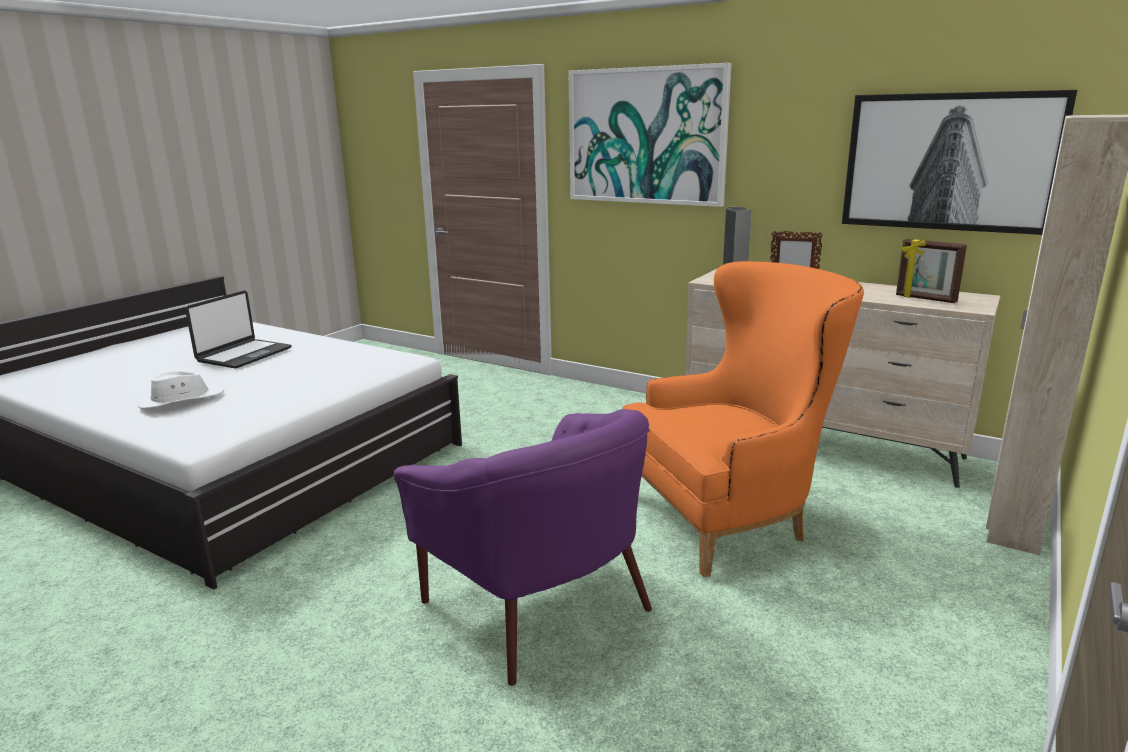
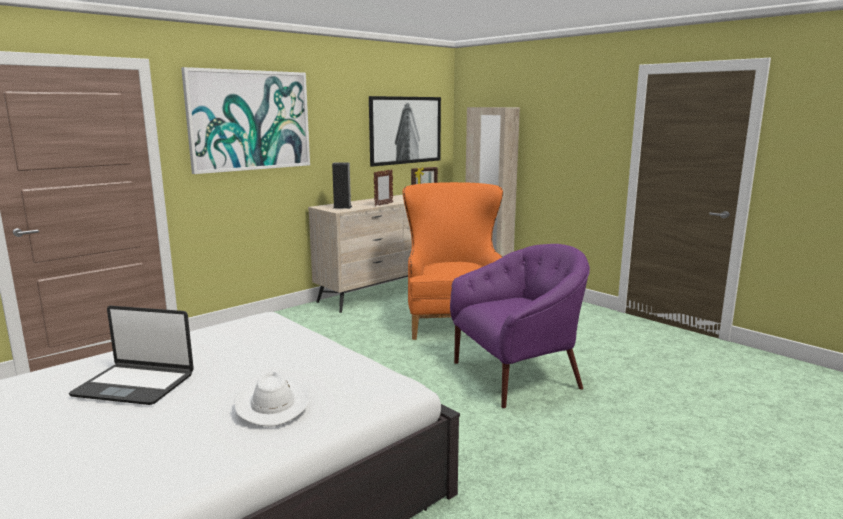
camera: 75 degrees left, 5 degrees down
laptop [185,291,292,368] -> laptop turned 150 degrees clockwise [69,306,194,405]

